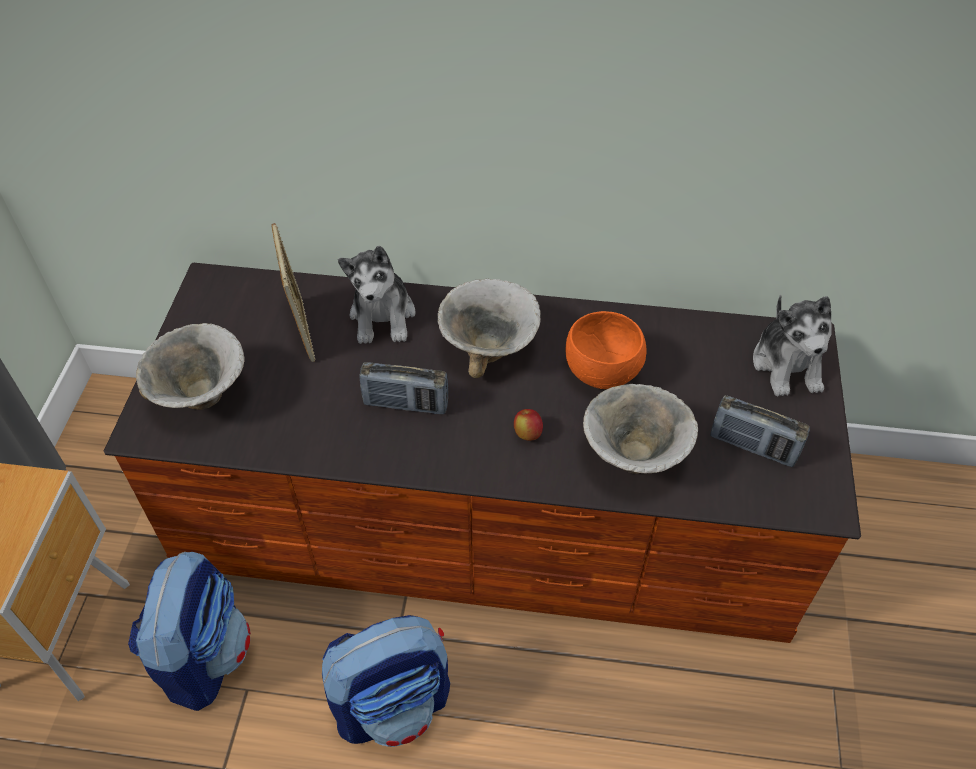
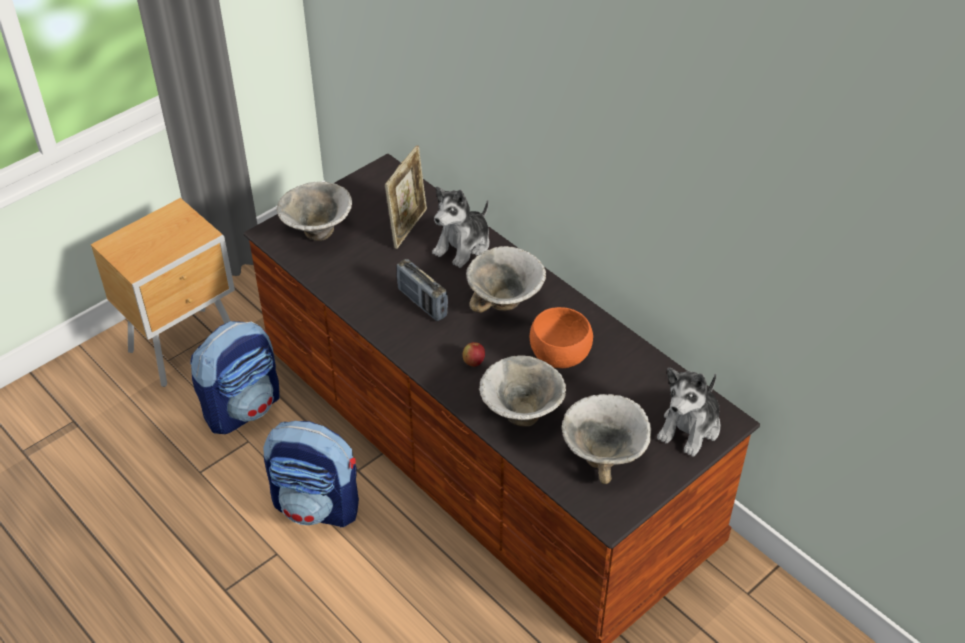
camera: 40 degrees right, 5 degrees down
radio [710,395,810,467] -> bowl [562,394,651,484]

